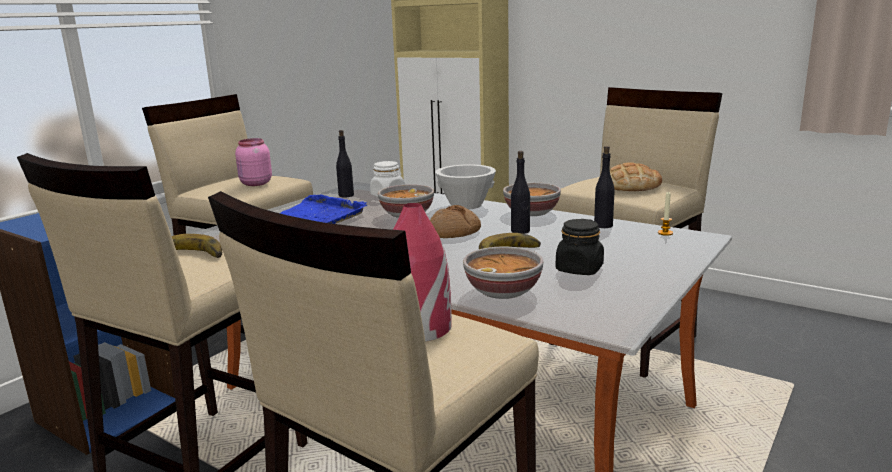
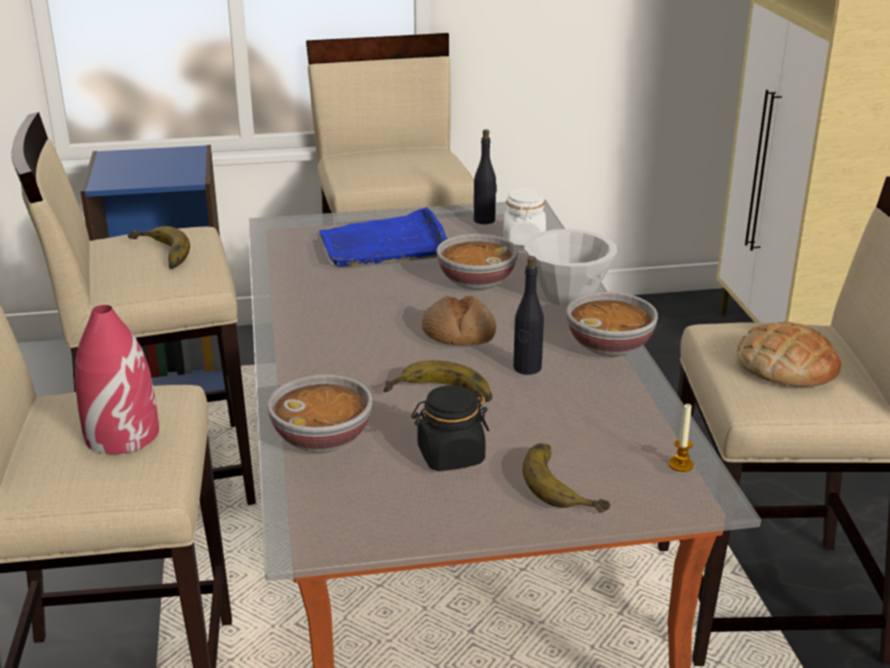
camera: 45 degrees right, 10 degrees up
pink jar [235,138,272,186] -> none
black bottle [594,146,614,228] -> none
none -> banana [523,443,610,513]

